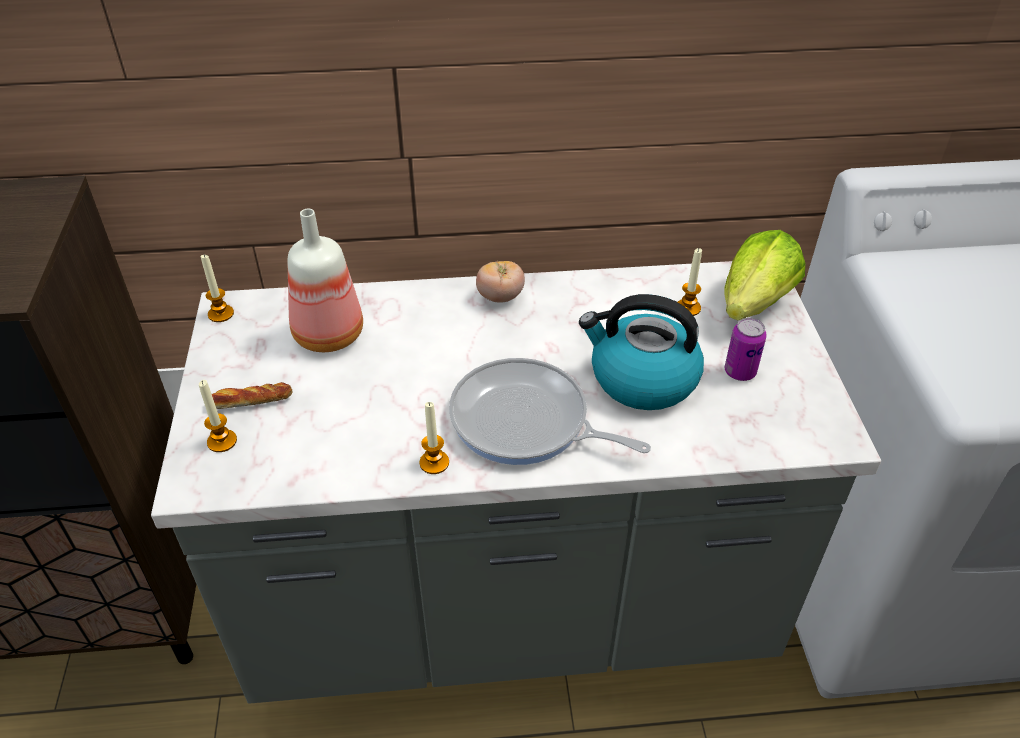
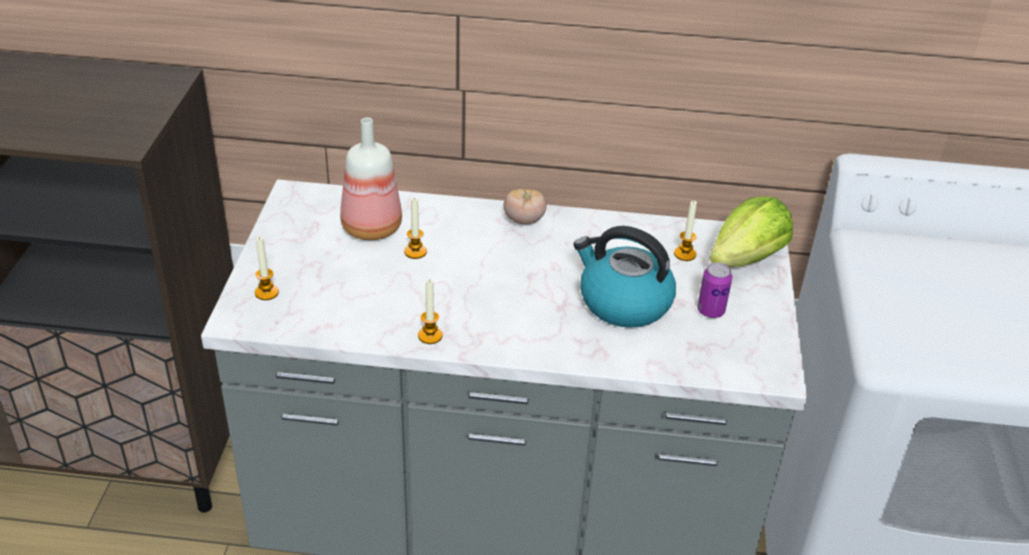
camera: 10 degrees right, 5 degrees down
candle [201,255,234,322] -> candle moved to [404,197,427,259]
bread [212,382,292,409] -> none
frying pan [449,358,651,465] -> none

